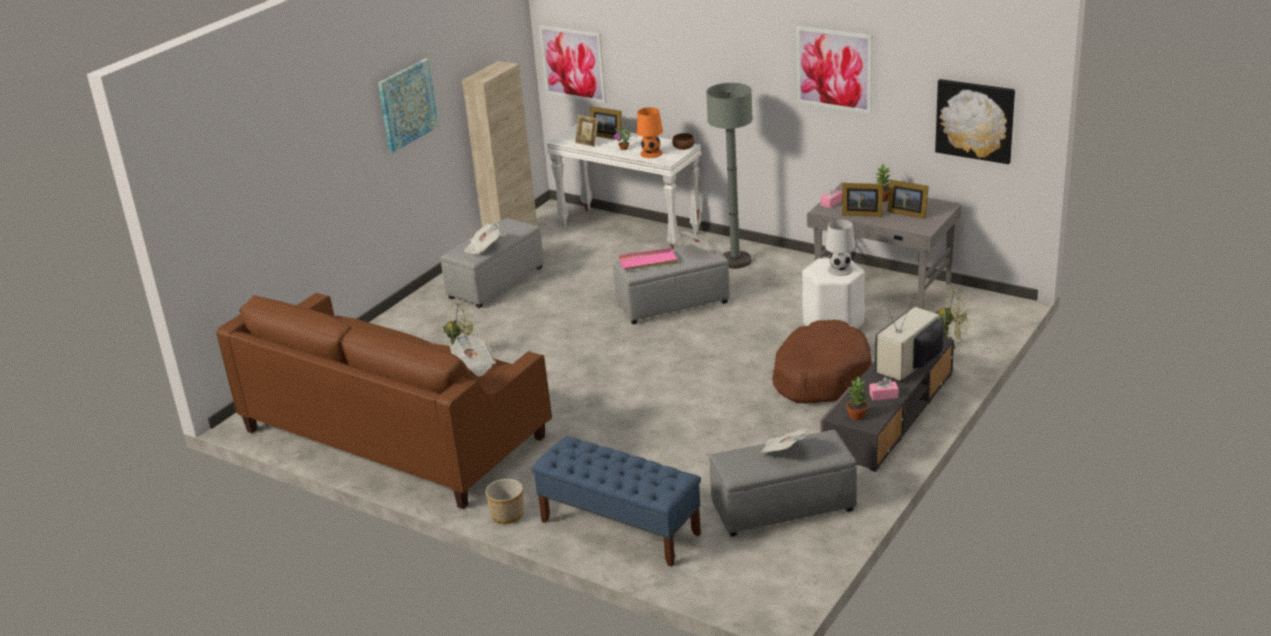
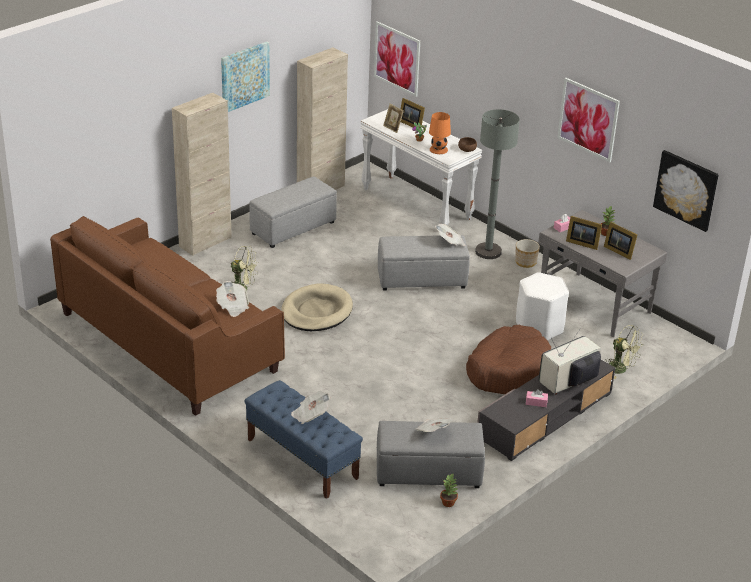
camera: 10 degrees right, 5 degrees up
newspaper [464,223,500,255] -> newspaper moved to [291,391,331,424]
planter [485,479,524,524] -> planter moved to [515,239,540,268]
pink tray [618,248,678,270] -> none
white table lamp [825,219,855,276] -> none
potted plant [846,377,868,420] -> potted plant moved to [440,474,458,507]
none -> beige cabinet [172,93,232,256]
none -> beige dog bed [281,283,353,331]

